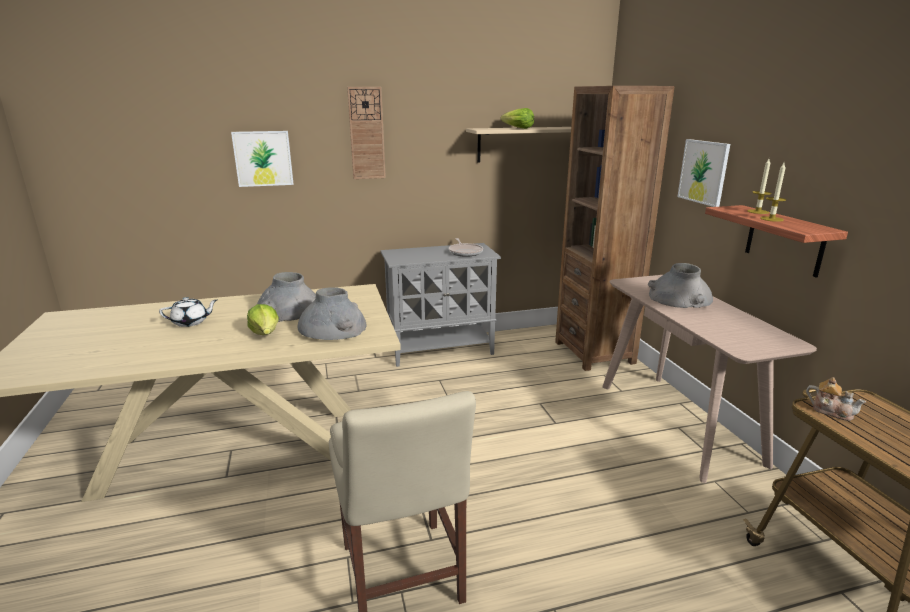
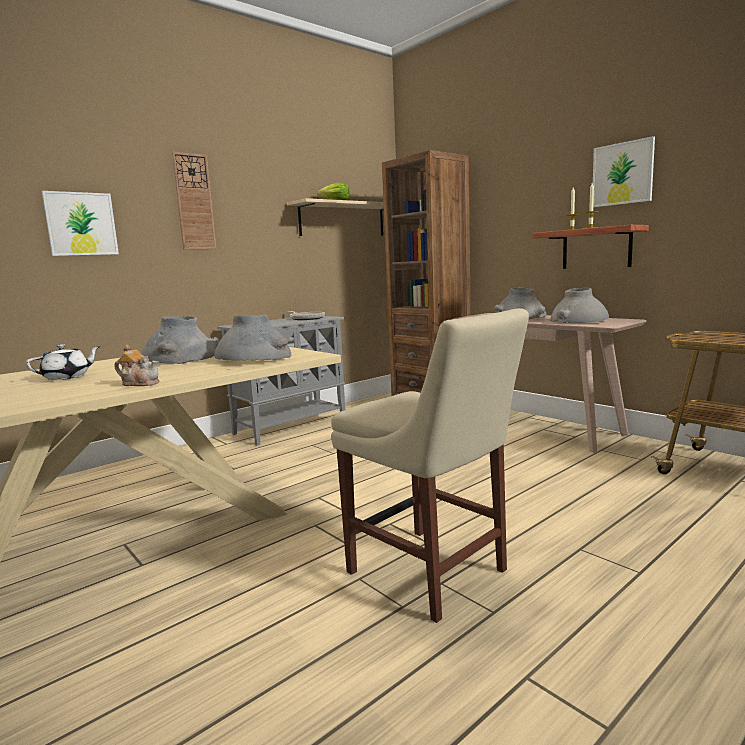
camera: 25 degrees left, 10 degrees down
lettuce [247,304,279,335] -> none
picture [677,139,730,207] -> picture moved to [593,136,655,207]
teapot [806,377,866,421] -> teapot moved to [114,344,159,386]
none -> grey vase [550,288,609,323]

